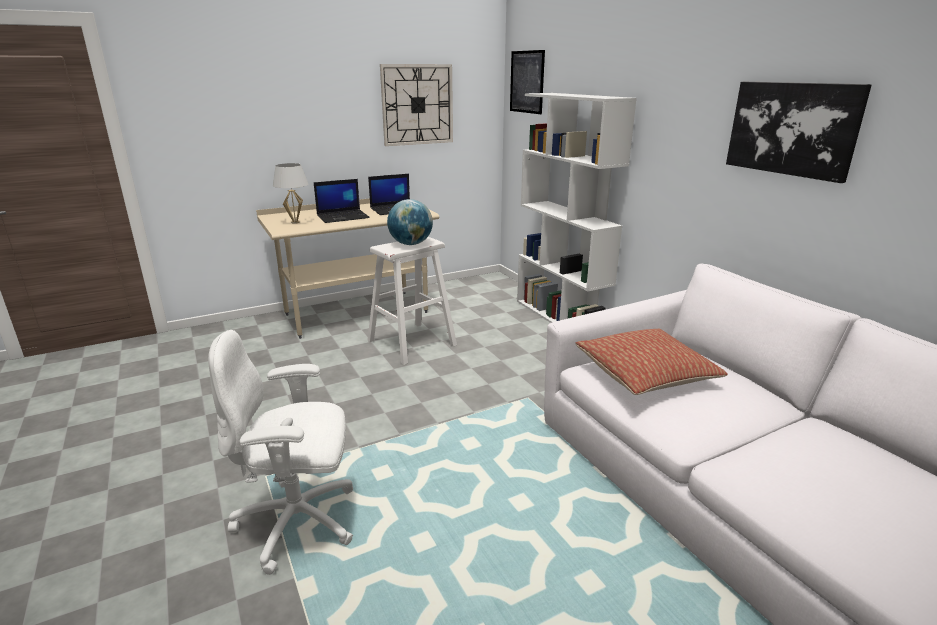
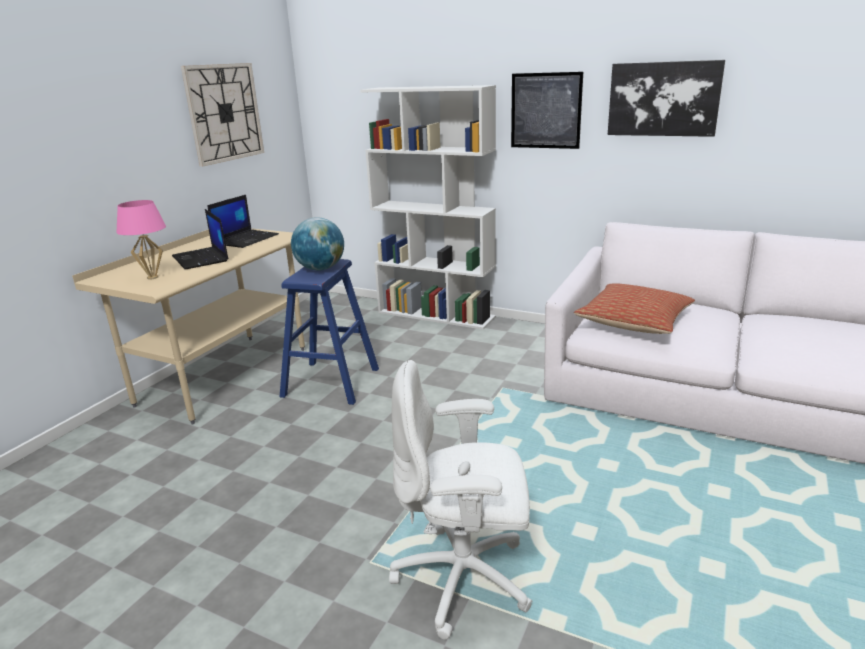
camera: 35 degrees left, 0 degrees up
white office chair [208,330,353,575] -> white office chair turned 45 degrees clockwise [389,360,532,639]
white table lamp [273,163,308,224] -> pink table lamp [116,200,166,279]
laptop [314,179,370,223] -> laptop turned 120 degrees clockwise [172,209,229,269]
white stool [367,237,457,365] -> blue stool [280,259,379,405]
picture [510,50,545,114] -> picture moved to [511,72,583,149]

